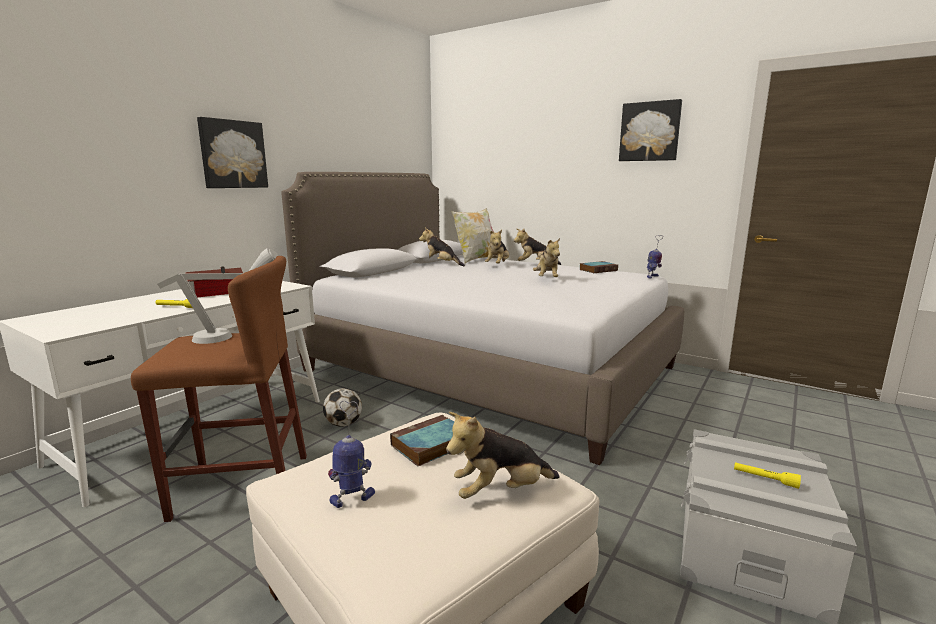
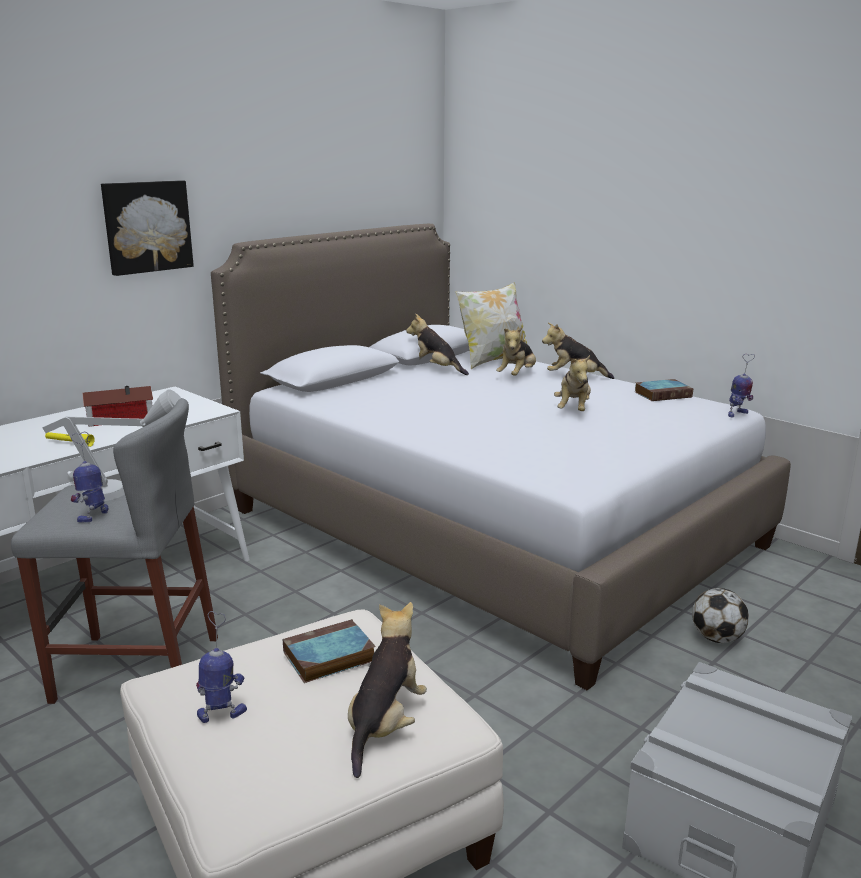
camera: 10 degrees right, 5 degrees up
brown stool [131,256,307,522] -> grey stool [11,398,218,704]
football [323,388,362,427] -> football moved to [692,588,749,643]
plush toy [446,412,560,499] -> plush toy turned 120 degrees clockwise [348,602,427,778]
picture [619,99,682,161] -> none
yellow flashlight [734,462,801,489] -> none
none -> toy robot [71,432,108,523]

